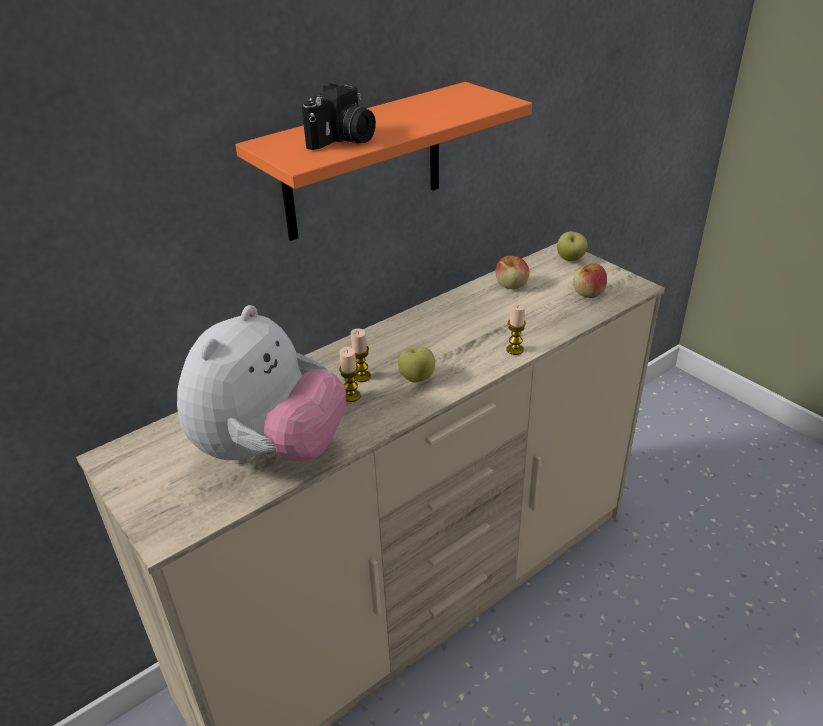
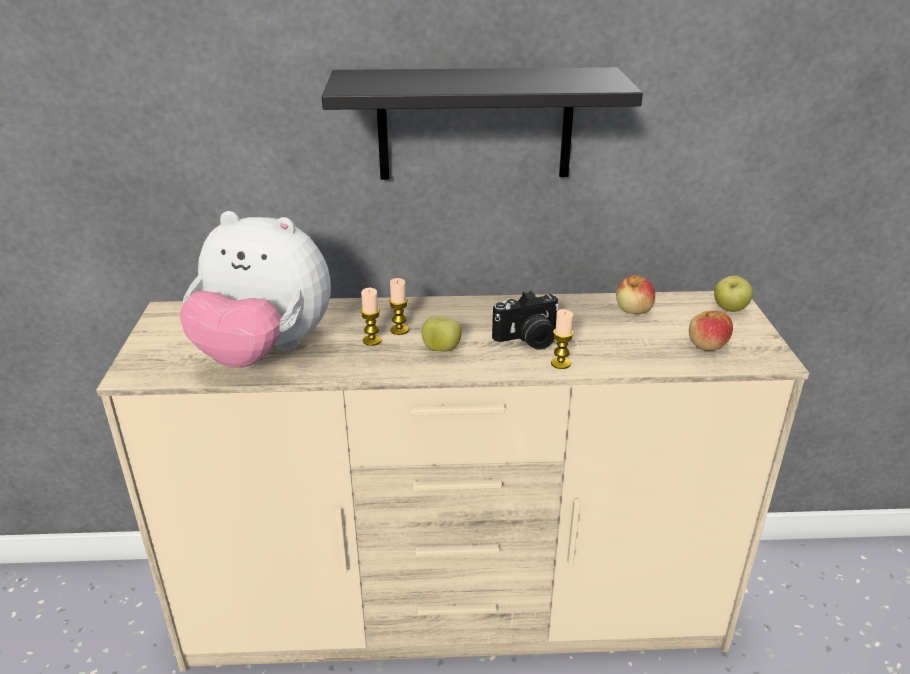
camera: 35 degrees right, 5 degrees down
plush toy [177,305,346,464] -> plush toy turned 45 degrees clockwise [179,211,331,368]
orange shelf [235,82,532,241] -> black shelf [322,67,643,180]
camera [302,83,376,150] -> camera moved to [492,291,559,350]

